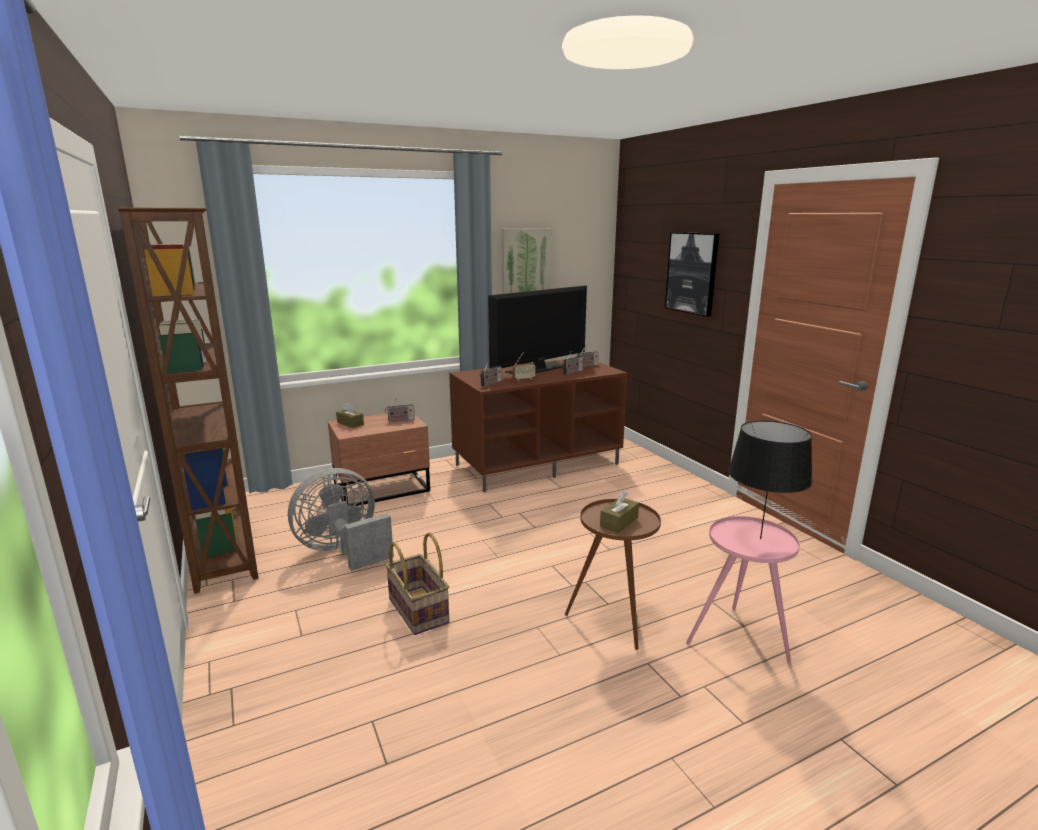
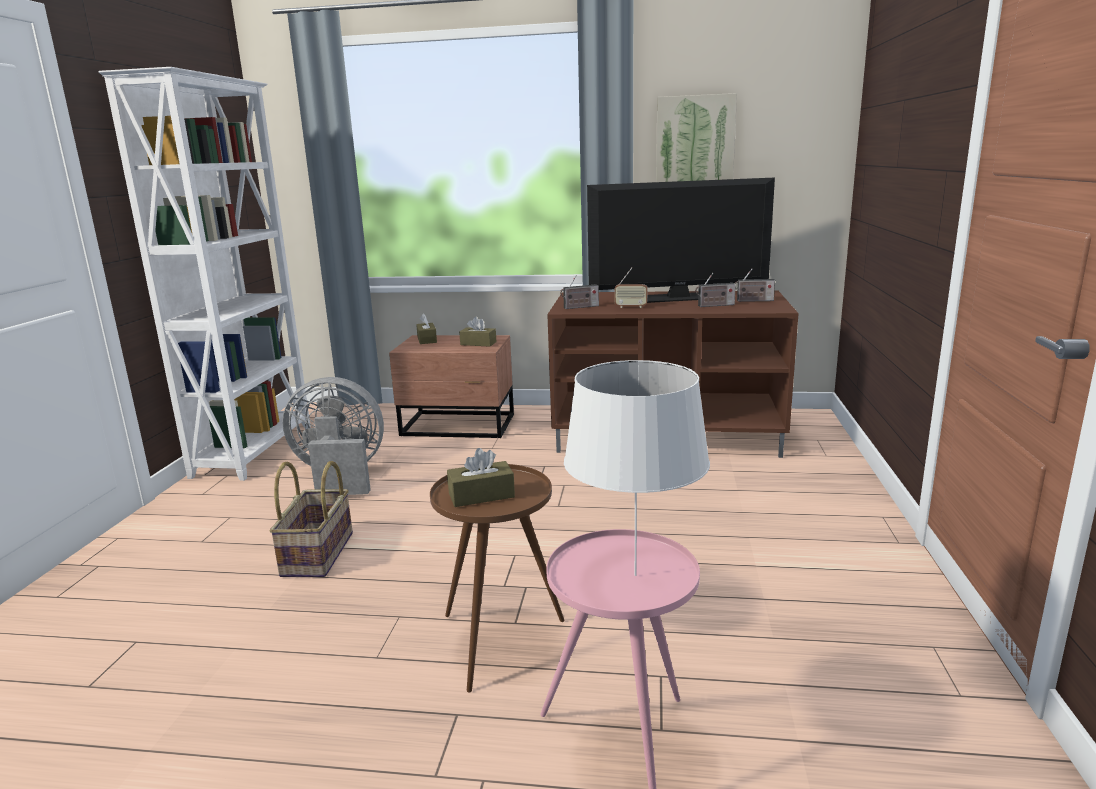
camera: 35 degrees right, 0 degrees up
brown bookcase [118,207,259,594] -> white bookcase [99,67,311,481]
radio [385,398,415,422] -> brown tissue box [459,317,496,346]
picture [665,232,719,317] -> none
black table lamp [728,421,813,539] -> white table lamp [564,360,710,576]

